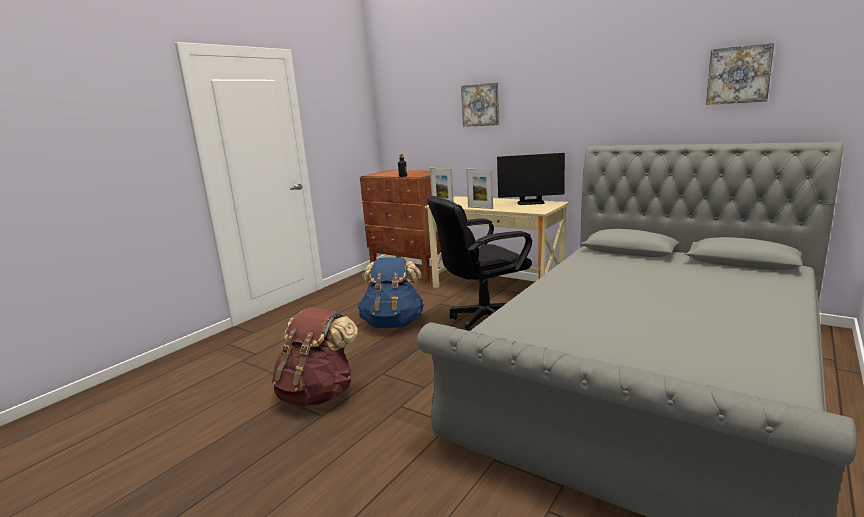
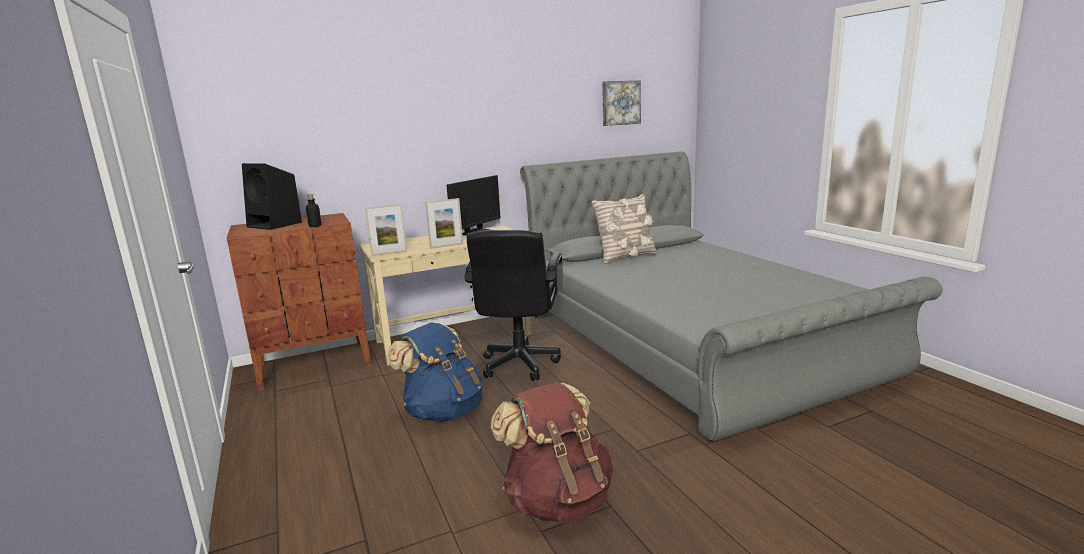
camera: 60 degrees left, 0 degrees up
picture [461,83,499,127] -> none
none -> black speaker [242,163,302,230]
none -> beige pillow [592,194,656,264]

